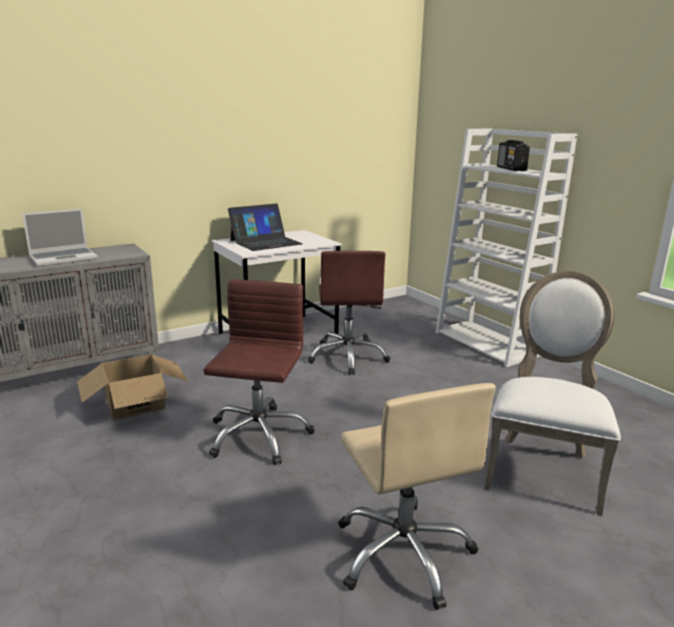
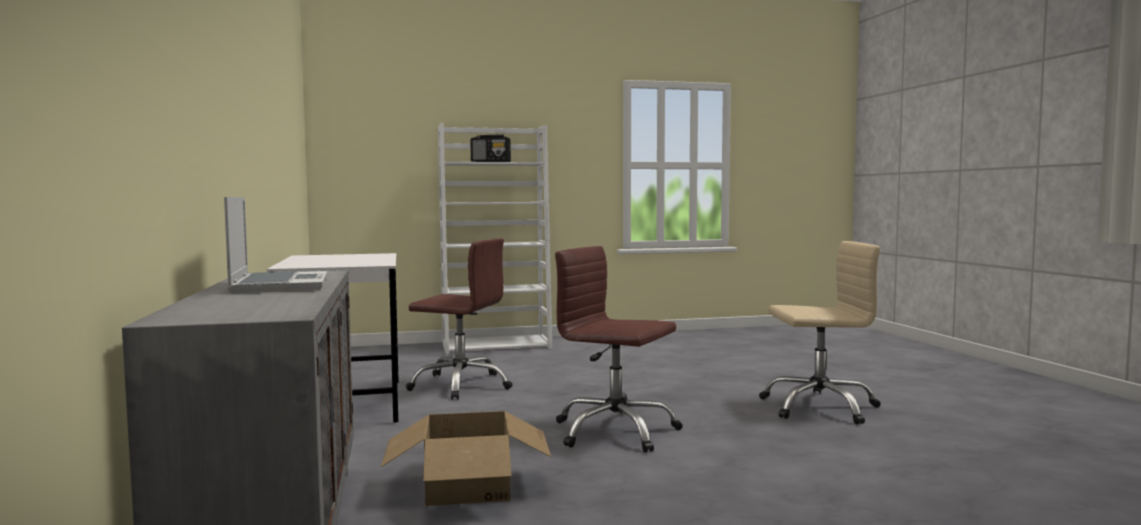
camera: 70 degrees left, 15 degrees down
laptop [228,203,303,251] -> none
white chair [484,271,621,516] -> none

